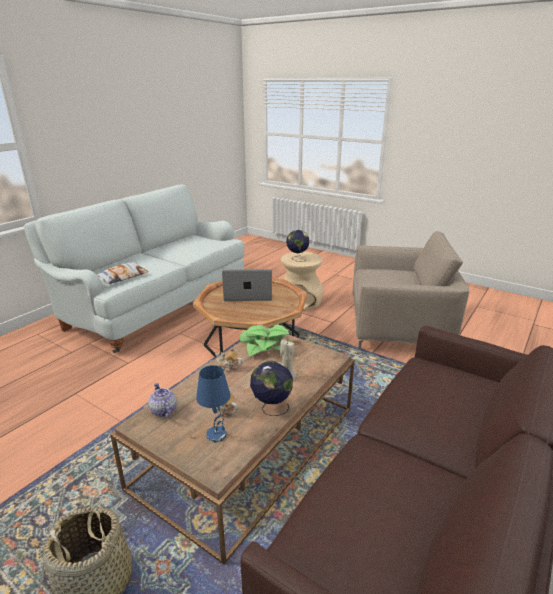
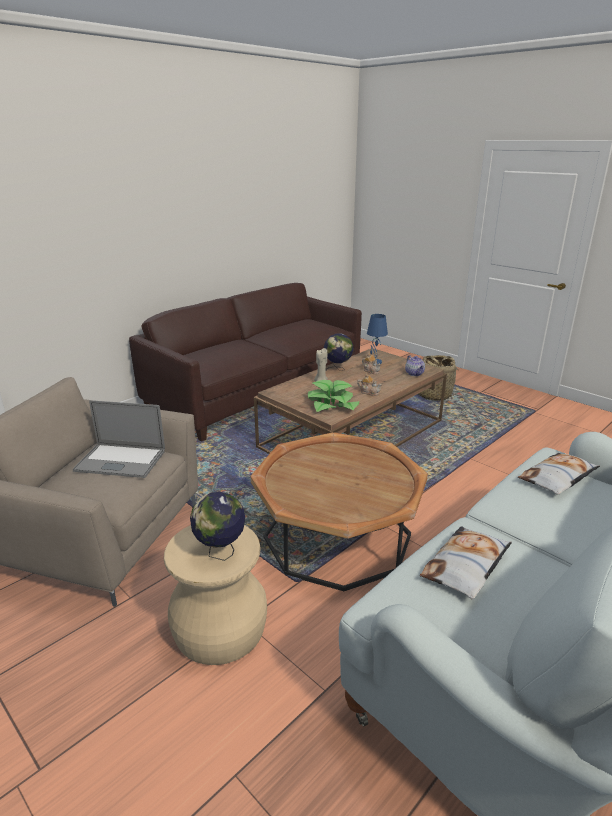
camera: 170 degrees left, 0 degrees up
laptop [222,269,272,301] -> laptop moved to [72,400,165,478]
none -> pillow [420,526,512,599]

